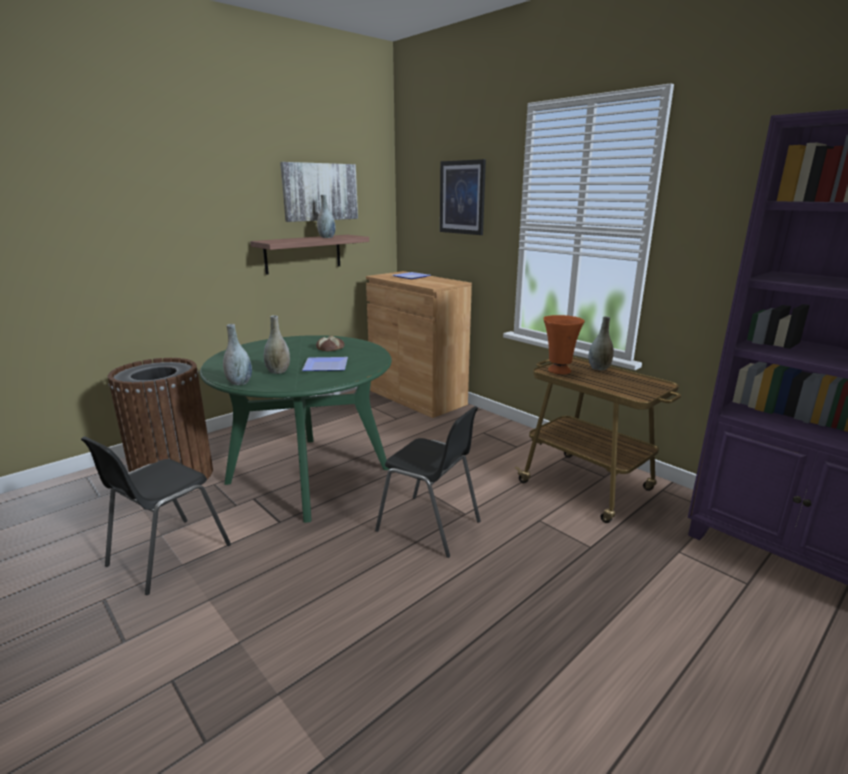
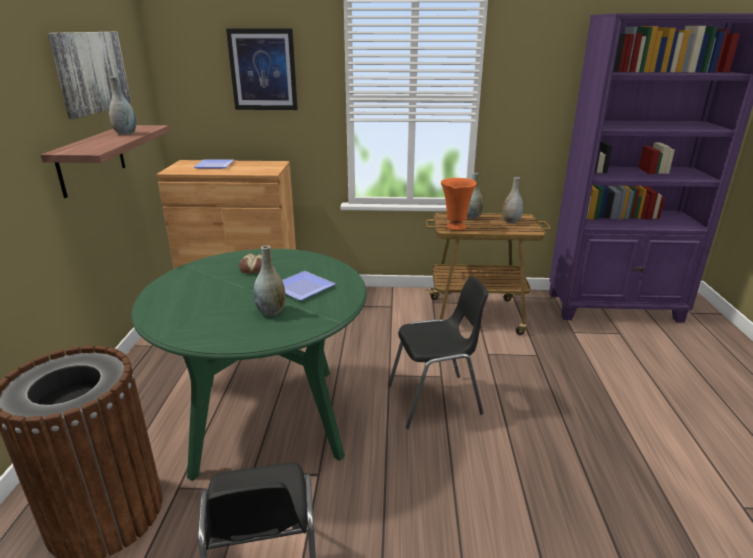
camera: 45 degrees left, 5 degrees up
grey vase [223,324,252,385] -> grey vase moved to [502,177,523,223]

